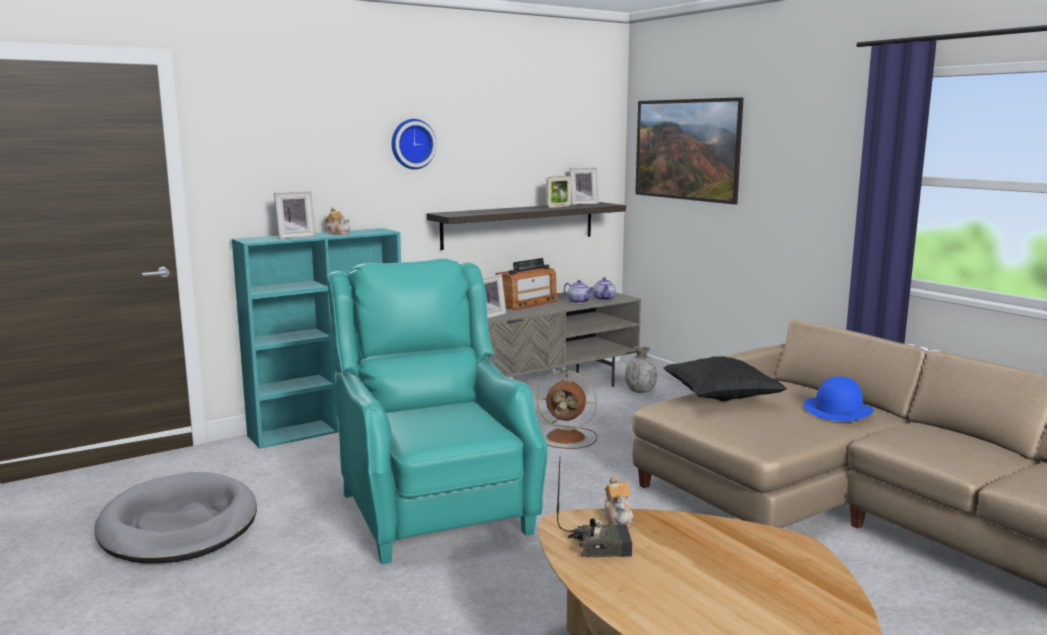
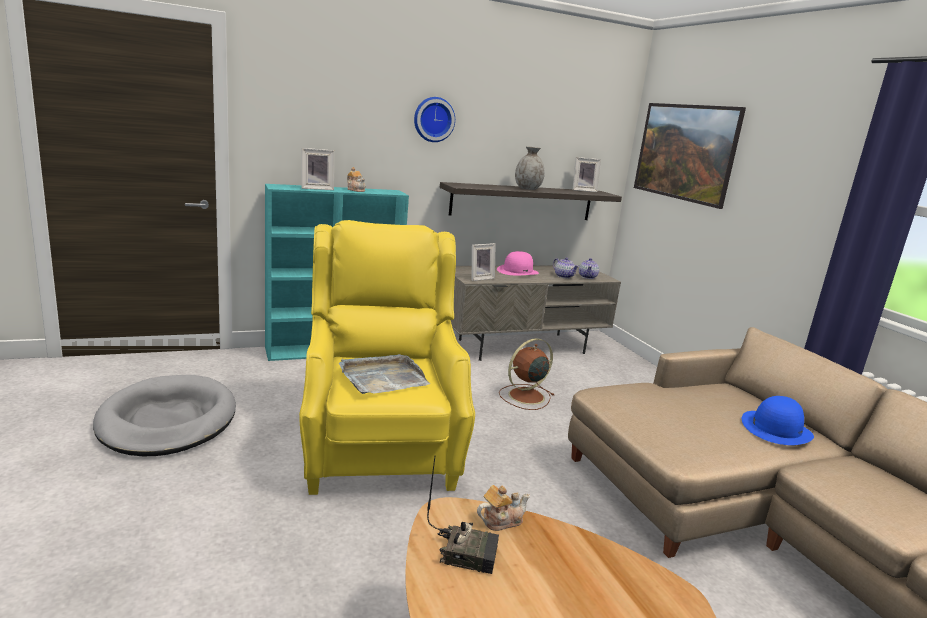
camera: 10 degrees right, 5 degrees up
turquoise armchair [326,259,547,564] -> yellow armchair [299,220,475,495]
radio [495,258,557,310] -> pink hat [497,251,539,275]
brown fan [536,370,597,449] -> brown fan turned 120 degrees clockwise [499,338,554,410]
picture frame [546,176,571,208] -> none
teapot [604,476,634,528] -> teapot turned 120 degrees counterclockwise [477,485,530,531]
grey vase [625,346,657,393] -> grey vase moved to [515,146,545,190]
black pillow [663,356,787,401] -> none
none -> grey tray [339,354,430,394]

